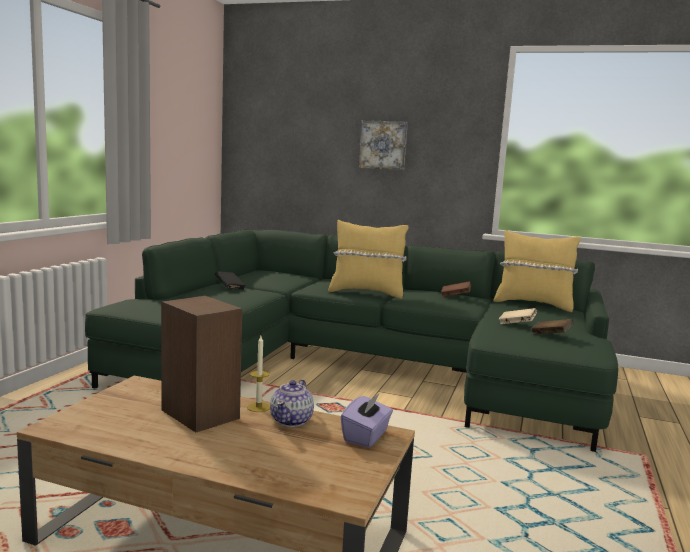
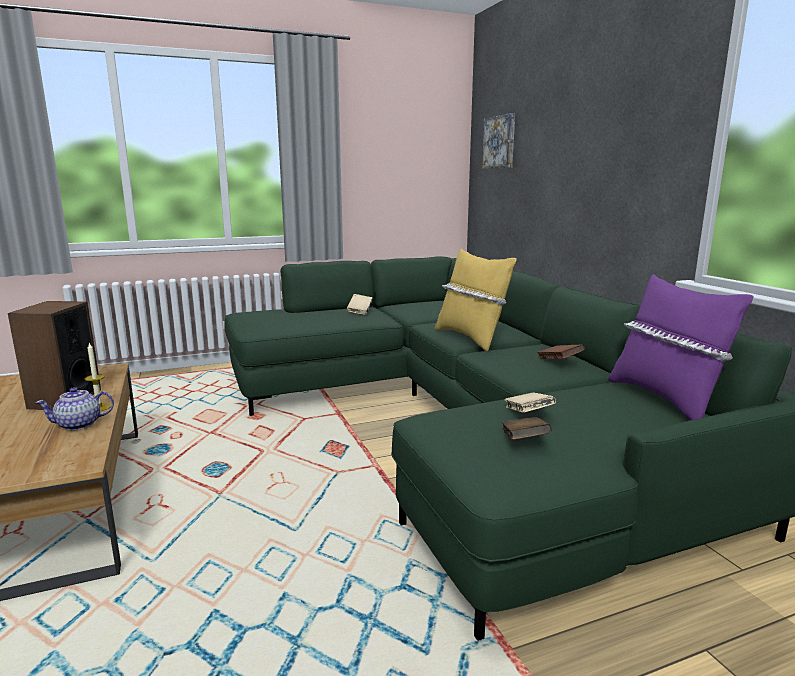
camera: 50 degrees right, 5 degrees up
black book [215,271,246,290] -> beige book [346,294,373,315]
purple tissue box [341,393,393,448] -> none
picture [358,120,408,170] -> picture moved to [482,113,515,169]
yellow pillow [493,230,581,312] -> purple pillow [608,274,754,420]

